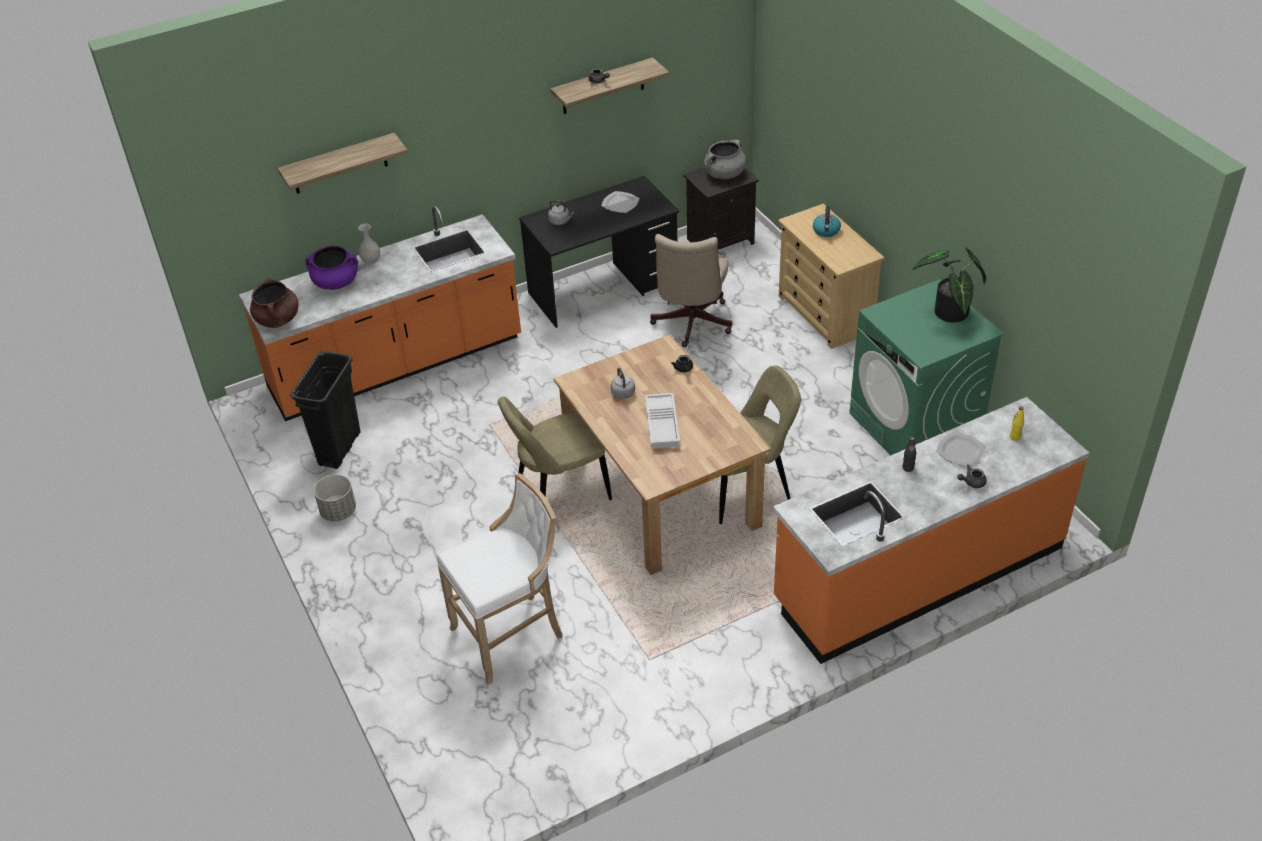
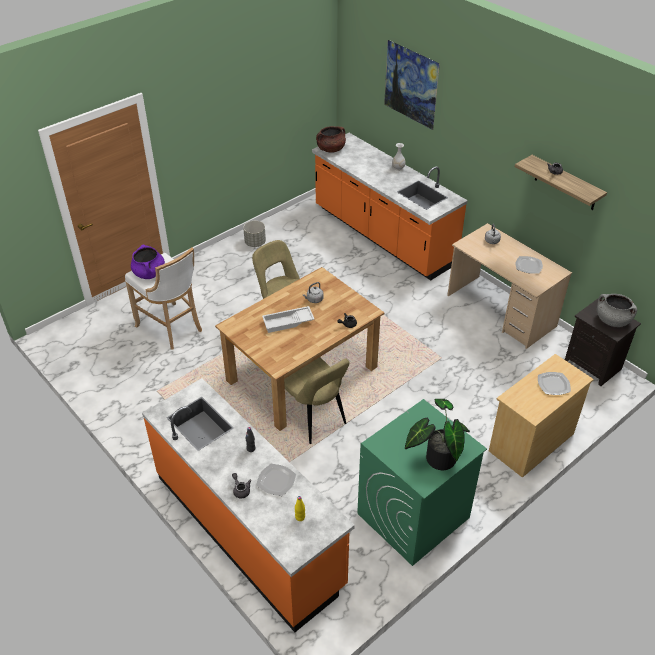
camera: 75 degrees right, 0 degrees up
shelf [277,133,408,194] -> picture [384,40,440,130]
black trash can [290,351,361,469] -> none
purple cooking pot [305,246,358,290] -> purple cooking pot moved to [131,244,165,279]
black desk [519,176,679,328] -> beige desk [447,223,572,349]
beige office chair [650,234,732,347] -> none
kettle [813,206,841,237] -> plate [538,372,571,395]

